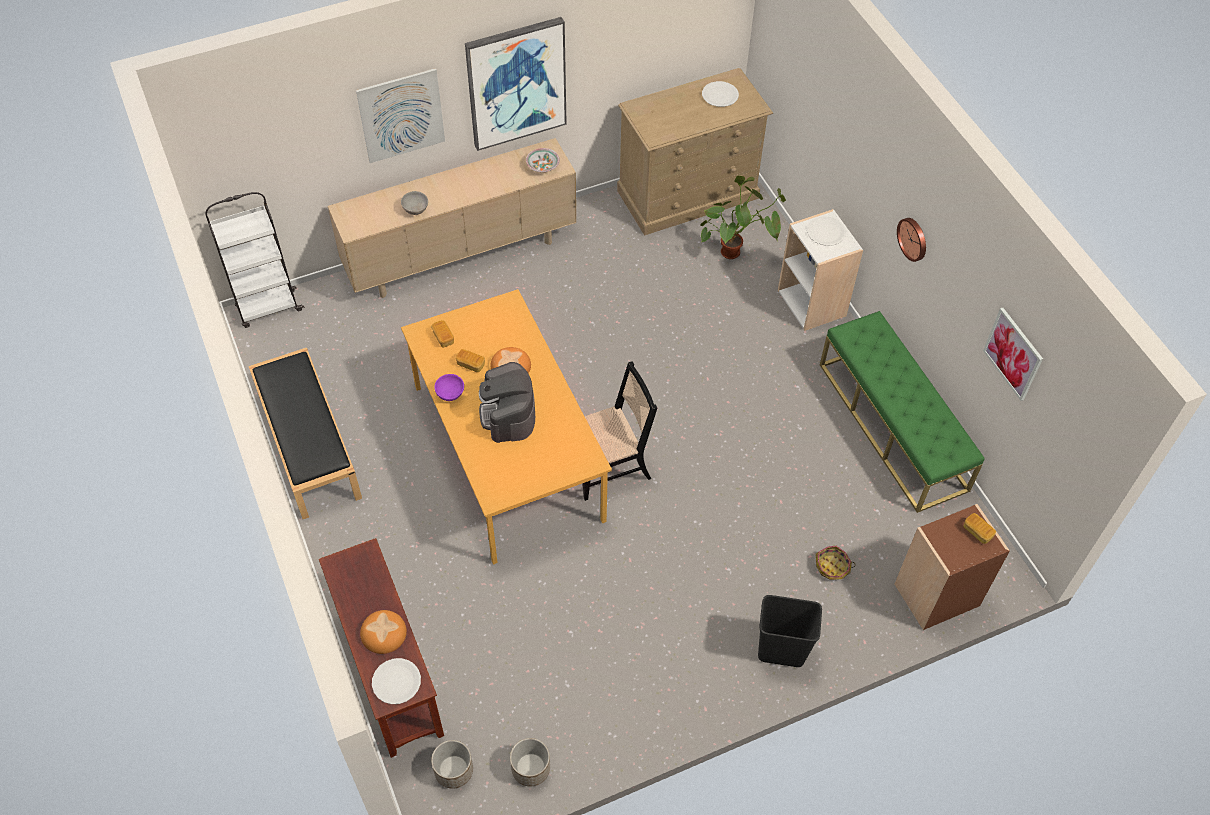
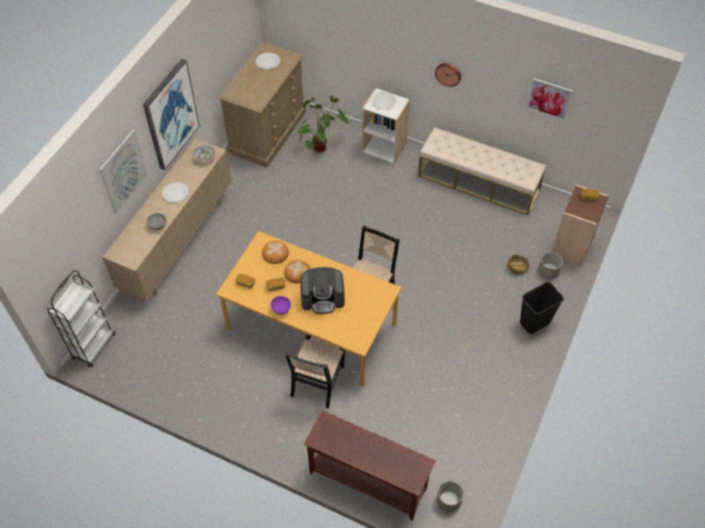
camera: 40 degrees left, 0 degrees up
black bench [249,348,362,519] -> none
bread [360,610,407,654] -> bread moved to [262,241,289,264]
white plate [372,658,421,704] -> white plate moved to [162,182,189,203]
coffee machine [479,362,535,443] -> coffee machine turned 45 degrees counterclockwise [300,267,345,314]
planter [510,738,550,786] -> planter moved to [538,252,563,279]
green bench [820,311,985,513] -> beige bench [418,127,546,215]
none -> chair [285,335,345,409]

